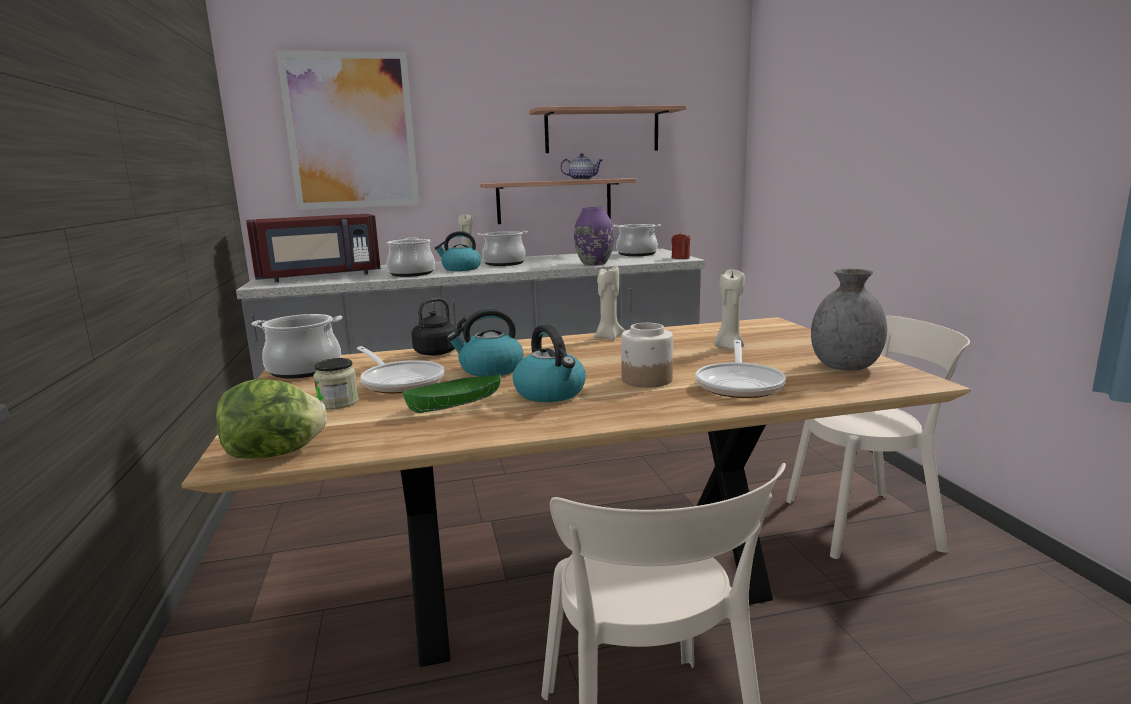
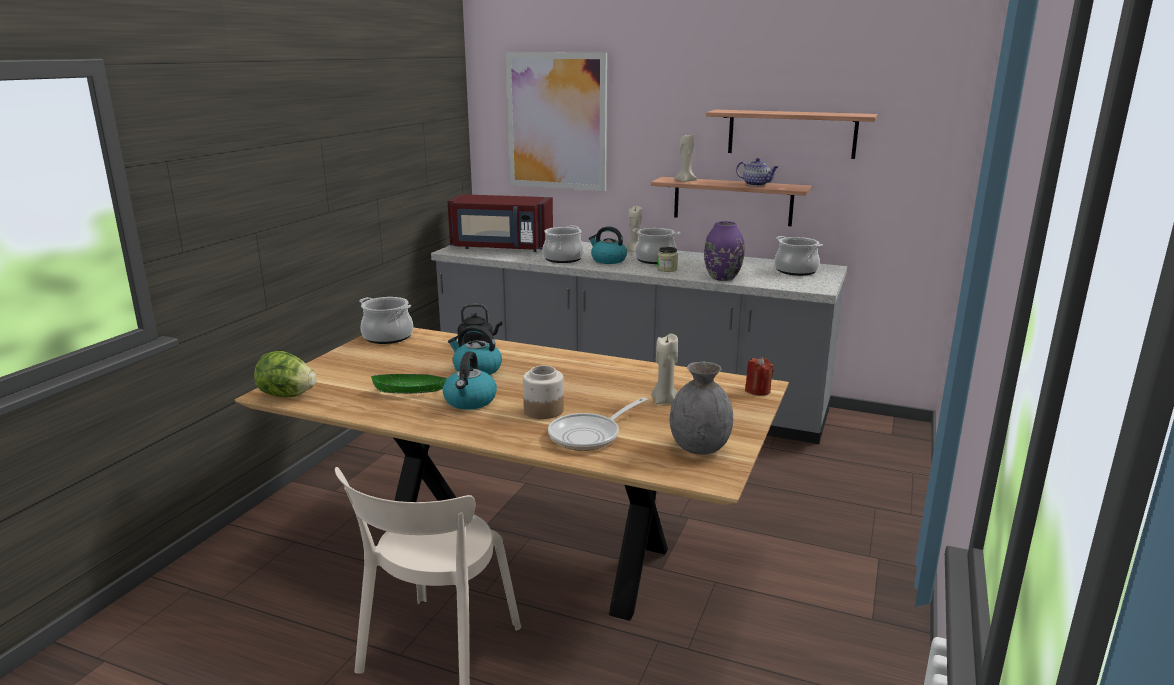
camera: 35 degrees right, 5 degrees up
jar [314,358,359,409] -> jar moved to [657,247,678,272]
frying pan [357,346,444,394] -> none
beige candle [594,266,625,340] -> beige candle moved to [674,134,697,182]
red candle [671,231,690,259] -> red candle moved to [745,357,774,396]
beige chair [786,316,970,559] -> none

